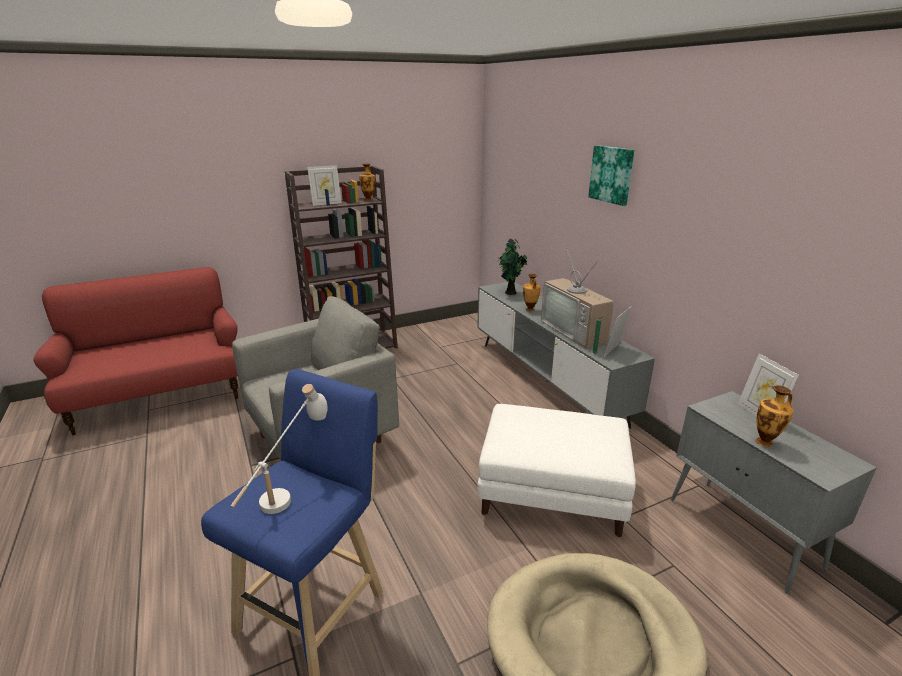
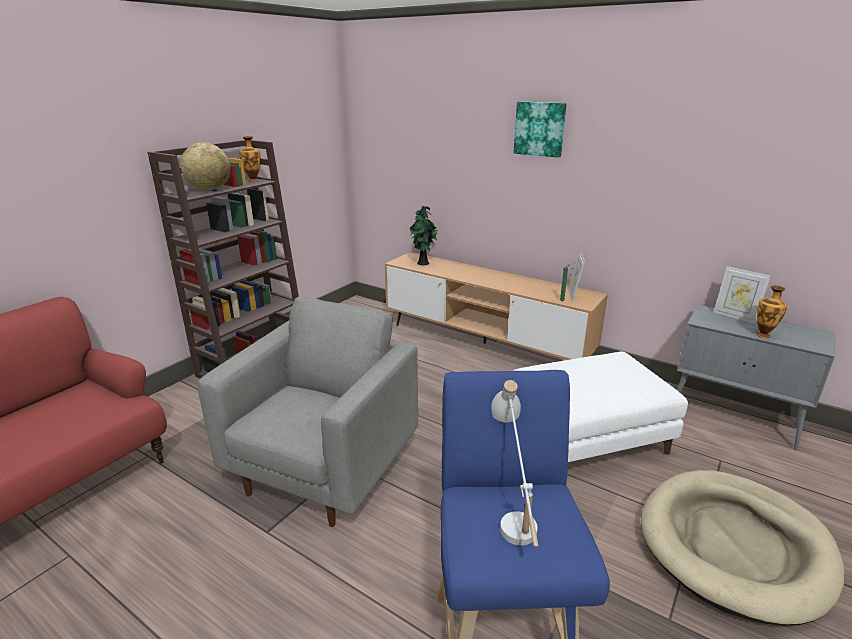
camera: 30 degrees left, 0 degrees up
picture frame [307,165,342,206] -> globe [180,142,231,191]
grey tv stand [477,282,655,429] -> brown tv stand [385,252,608,360]
vase [523,274,541,312] -> none
television [541,247,613,349] -> none

